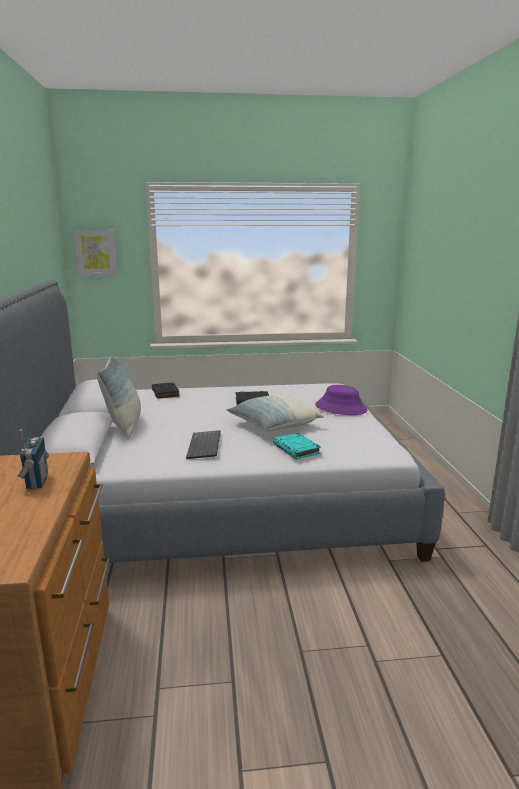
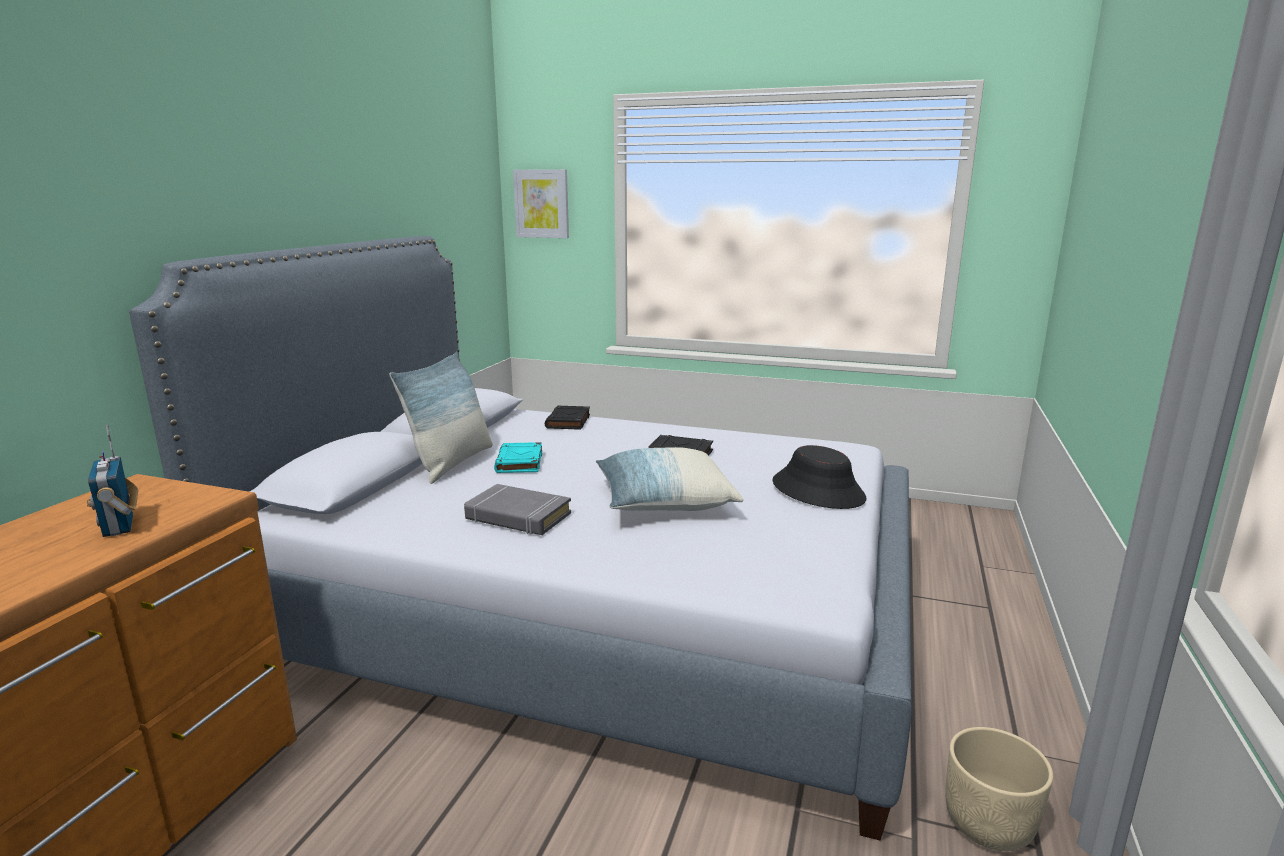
camera: 25 degrees right, 0 degrees up
radio [17,429,49,489] -> radio turned 135 degrees clockwise [87,425,138,537]
keyboard [186,430,221,459] -> grey book [464,484,571,535]
turquoise book [273,433,321,459] -> turquoise book moved to [494,442,542,473]
purple hat [315,385,367,415] -> black hat [772,445,867,509]
none -> beige planter [946,727,1053,851]

